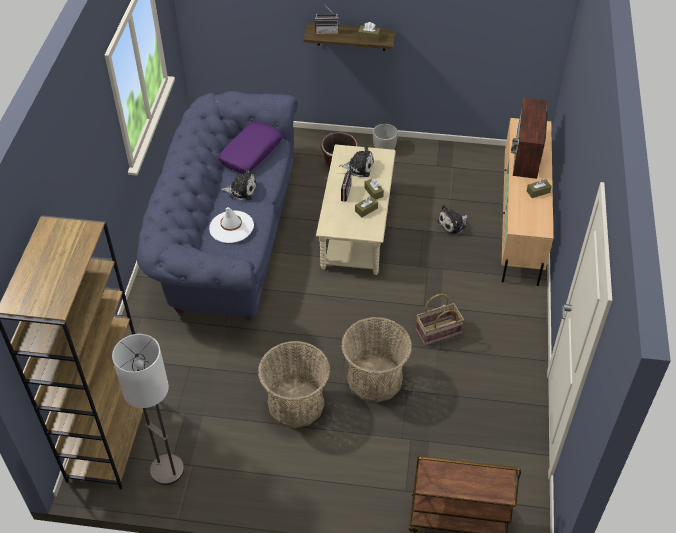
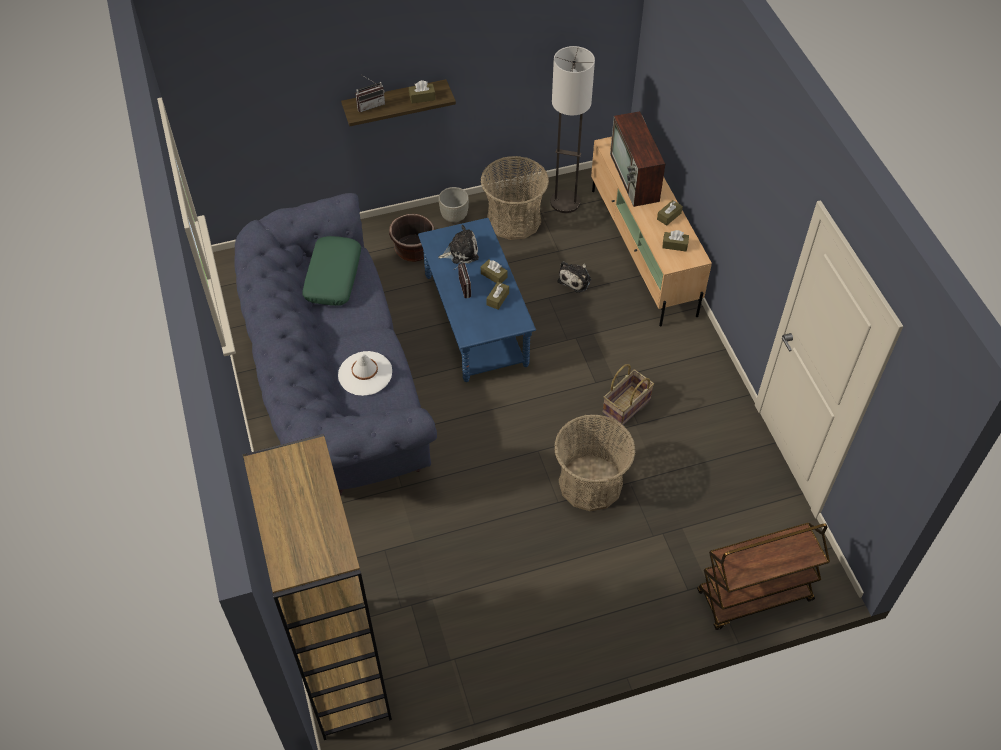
camera: 25 degrees left, 5 degrees up
floor lamp [112,334,184,485] -> floor lamp moved to [550,46,595,213]
purple pillow [218,121,282,174] -> green pillow [302,236,361,306]
plush toy [221,168,257,201] -> none
basket [258,341,330,428] -> basket moved to [481,156,549,240]
beige coffee table [316,144,396,275] -> blue coffee table [418,218,536,382]
none -> brown tissue box [662,230,689,251]

